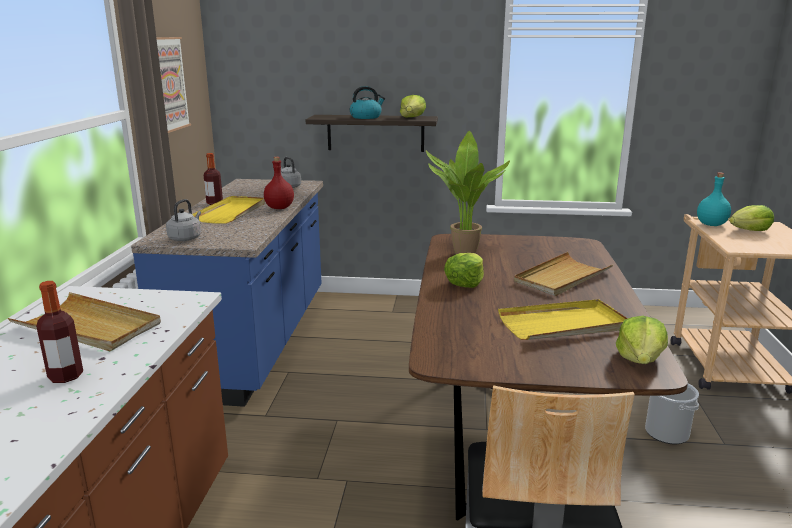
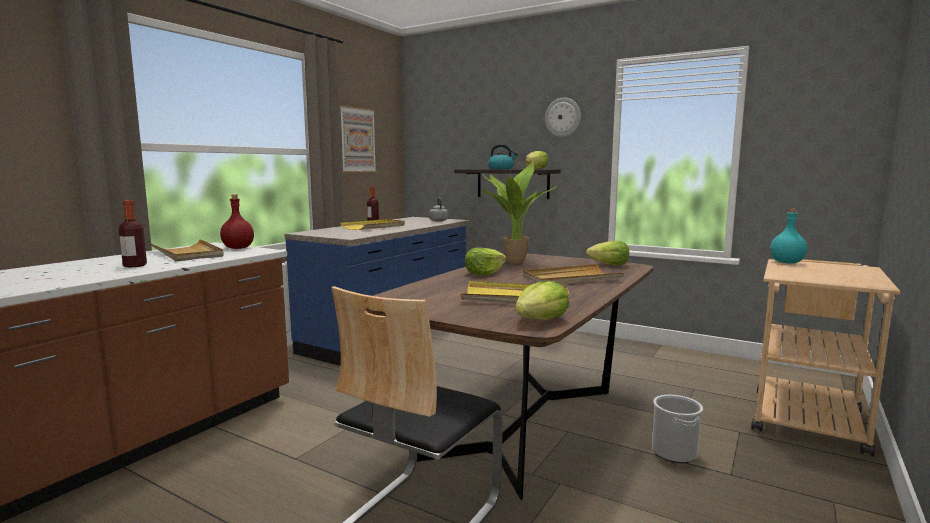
camera: 25 degrees right, 10 degrees down
grey kettle [166,199,201,241] -> none
red bottle [264,157,294,209] -> red bottle moved to [220,194,254,249]
lettuce [729,205,774,231] -> lettuce moved to [586,241,629,265]
none -> wall clock [545,97,581,137]

